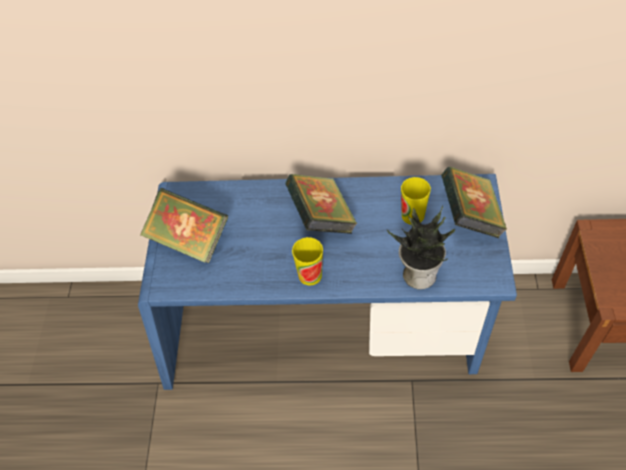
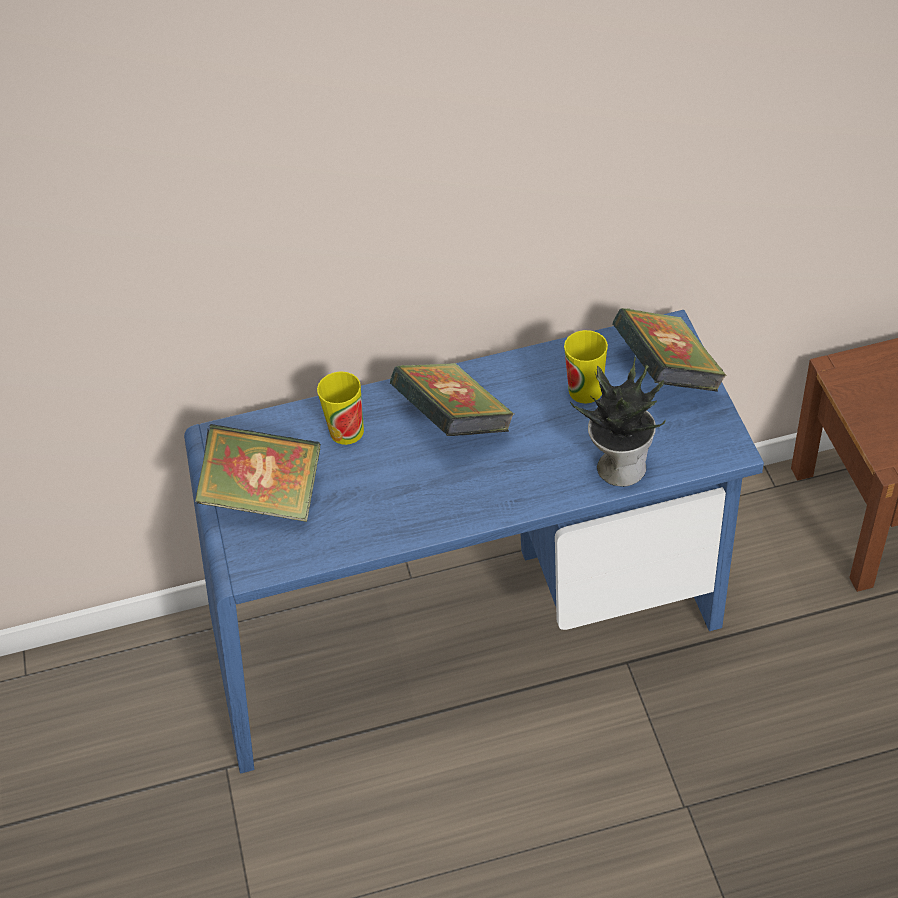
camera: 15 degrees left, 5 degrees down
cup [292,237,323,286] -> cup moved to [317,371,364,445]

